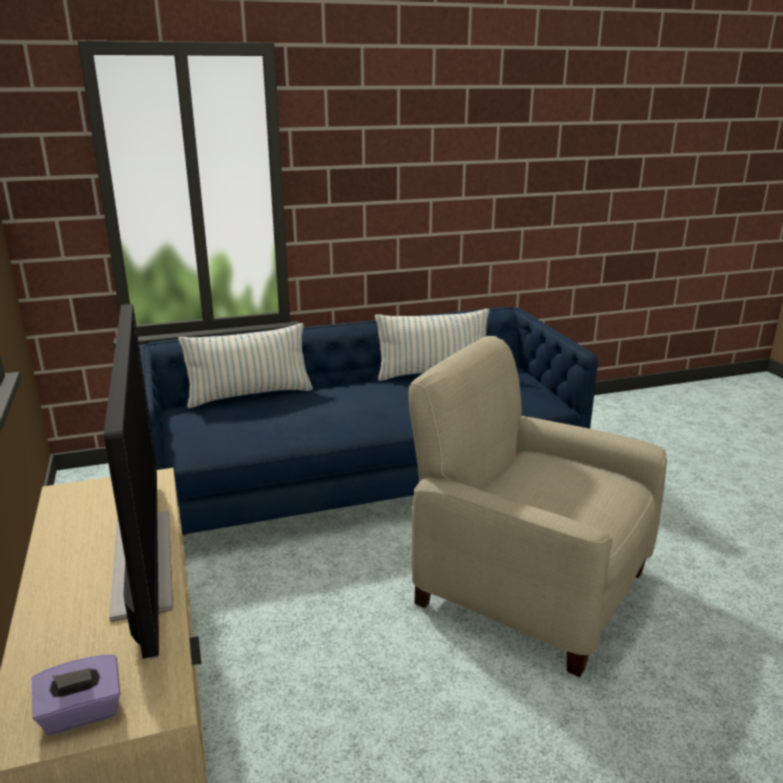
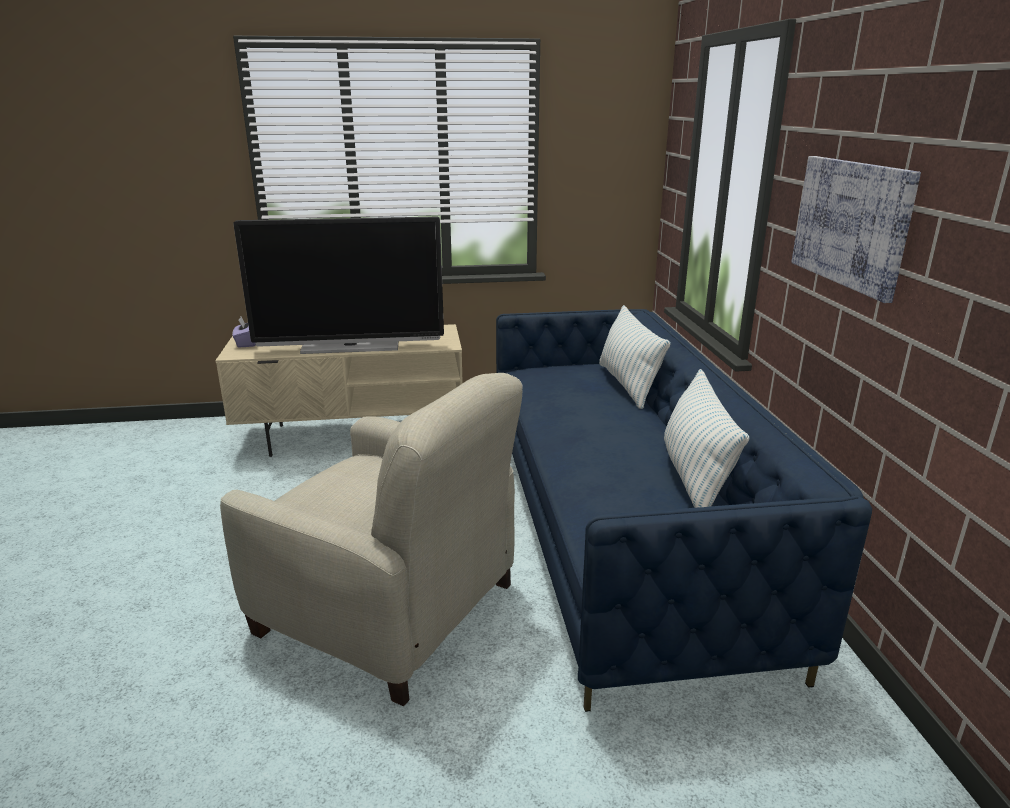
camera: 100 degrees right, 0 degrees up
beige armchair [409,336,667,677] -> beige armchair turned 75 degrees clockwise [220,373,523,706]
none -> picture [791,156,921,303]

